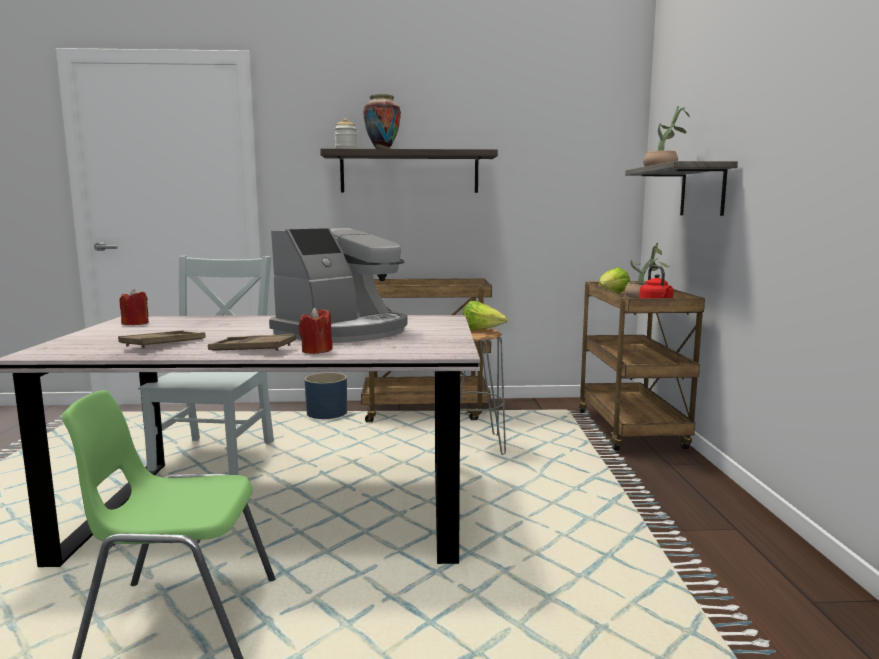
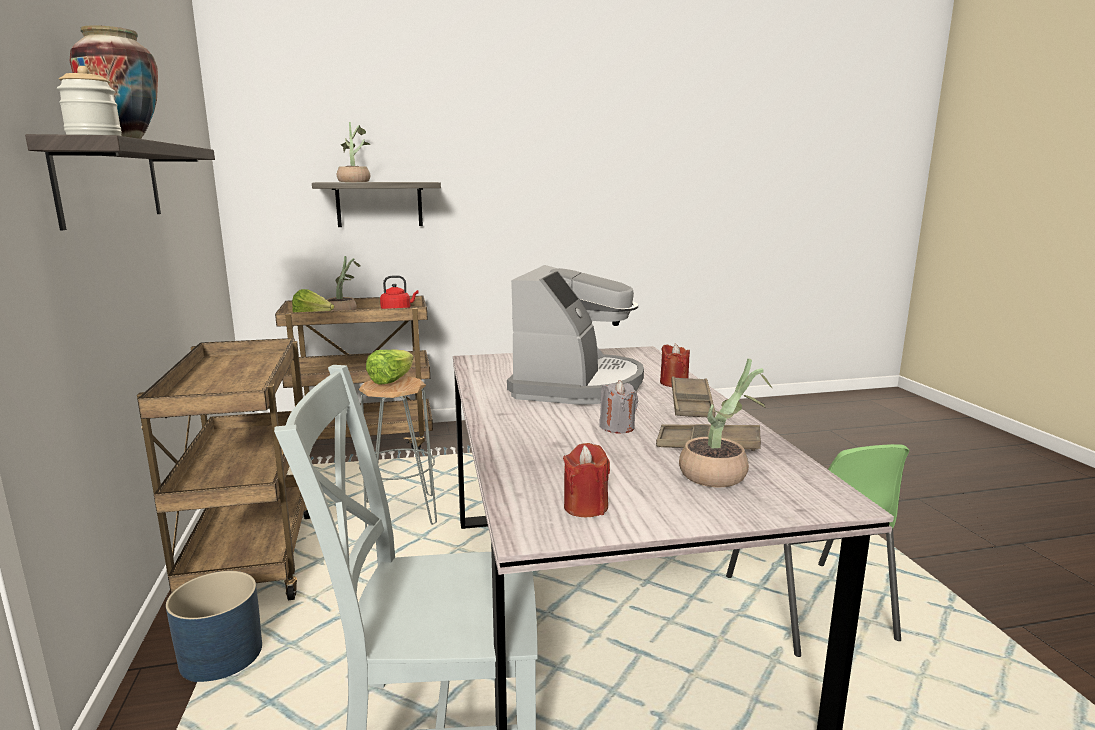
camera: 100 degrees left, 5 degrees up
coffee machine [269,228,407,343] -> coffee machine turned 75 degrees clockwise [507,265,644,405]
none -> grey candle [599,380,638,434]
none -> potted plant [679,358,773,487]

